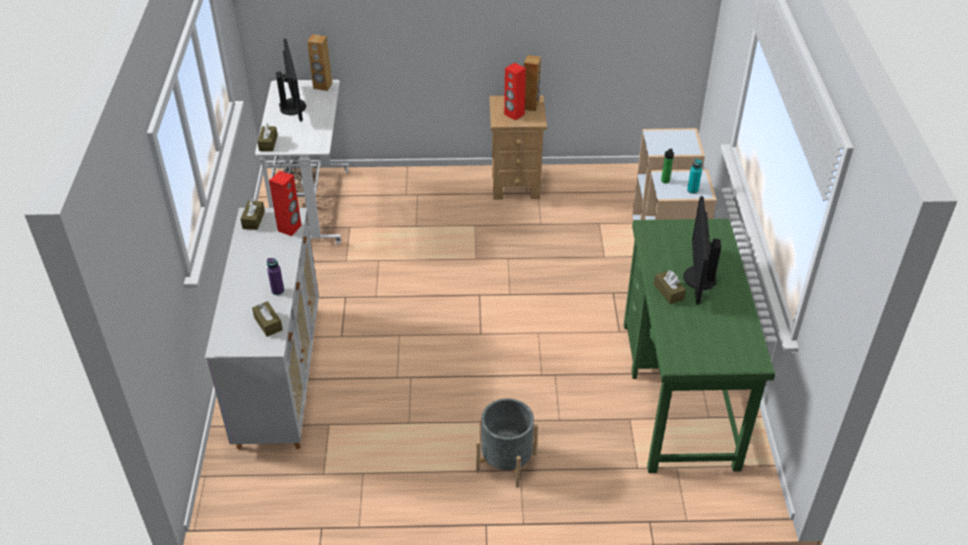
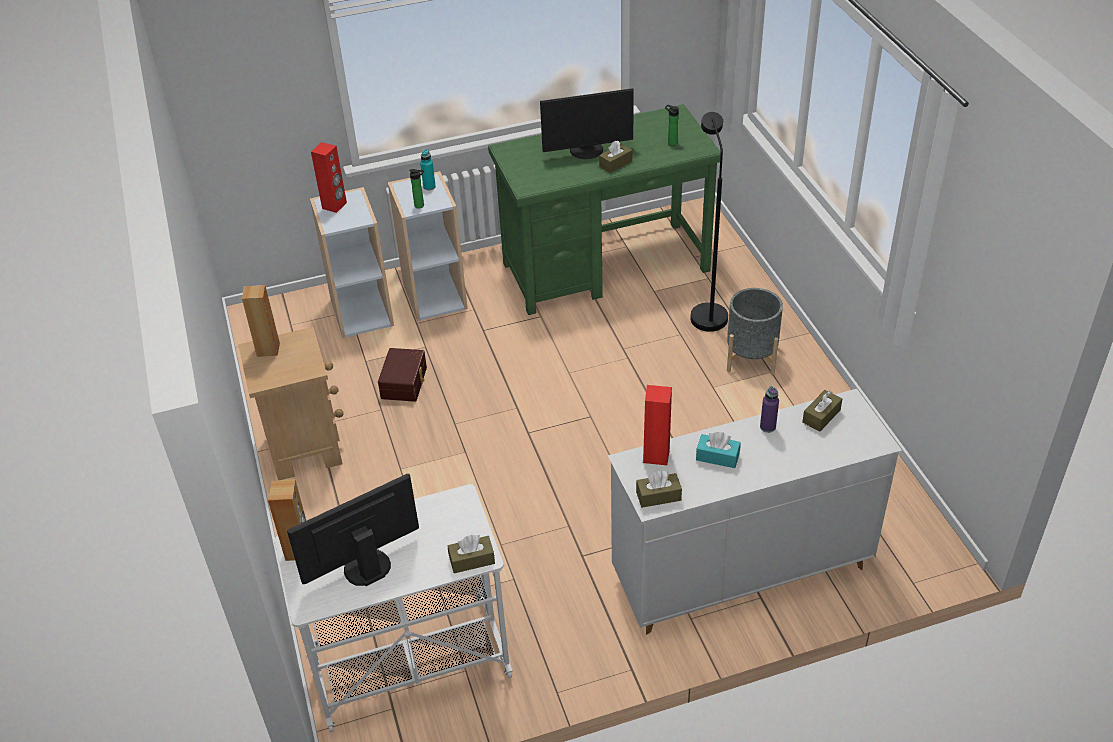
camera: 105 degrees left, 0 degrees up
red speaker [504,62,526,120] -> red speaker moved to [311,142,347,213]
none -> brown storage box [378,348,427,402]
none -> bottle [665,105,679,146]
none -> black floor lamp [691,112,728,332]
none -> turquoise tissue box [696,432,741,468]

